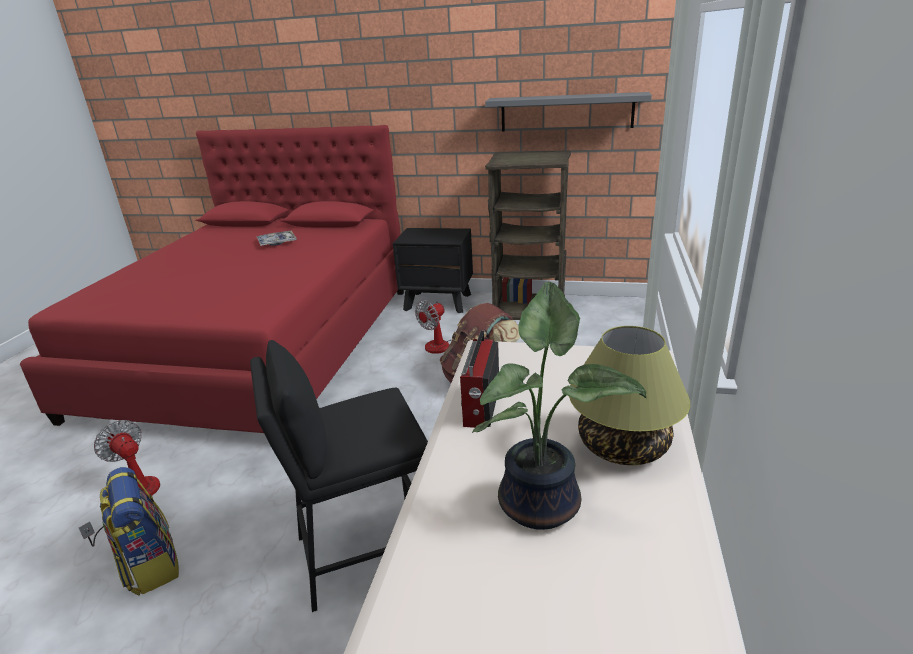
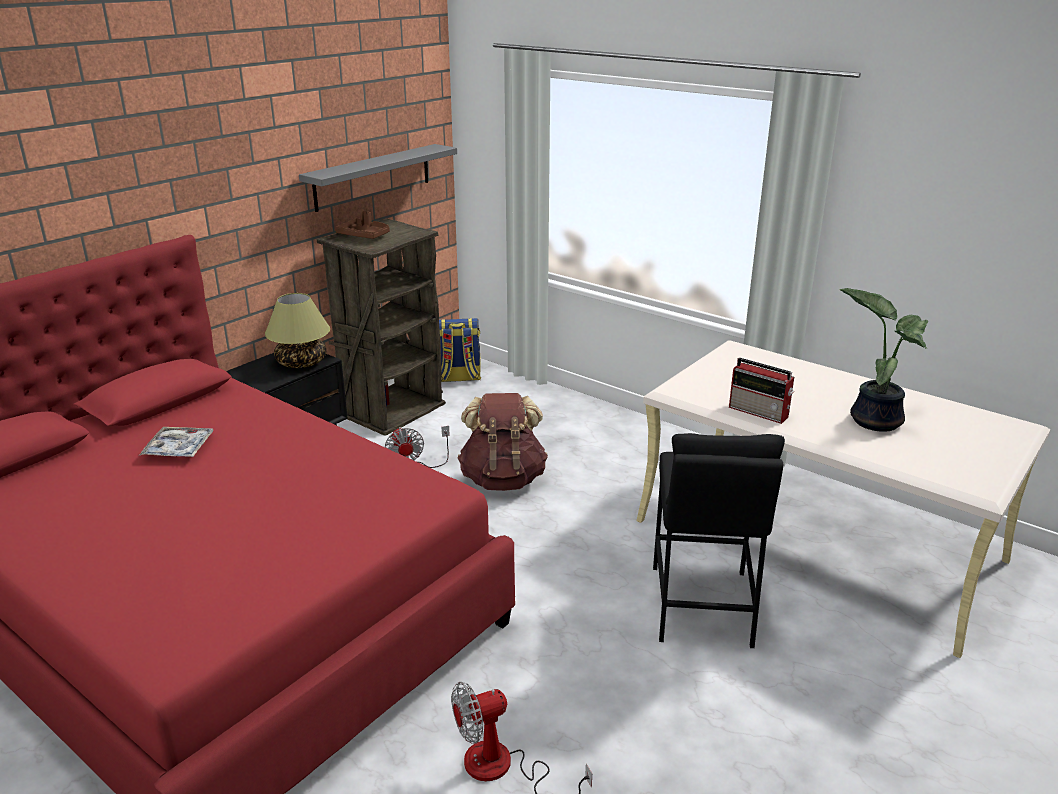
camera: 65 degrees left, 0 degrees up
backpack [100,467,179,596] -> backpack moved to [439,318,481,382]
table lamp [569,326,690,465] -> table lamp moved to [265,293,330,368]
none -> brown tray [335,211,390,239]

